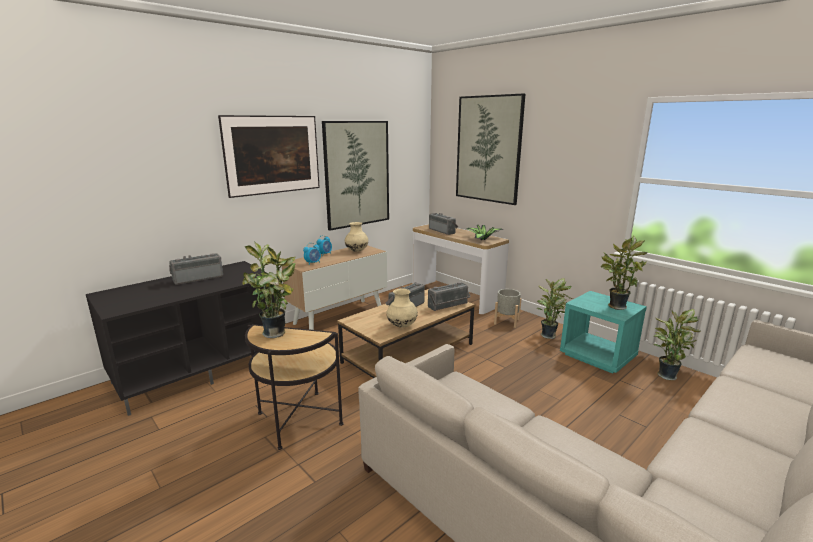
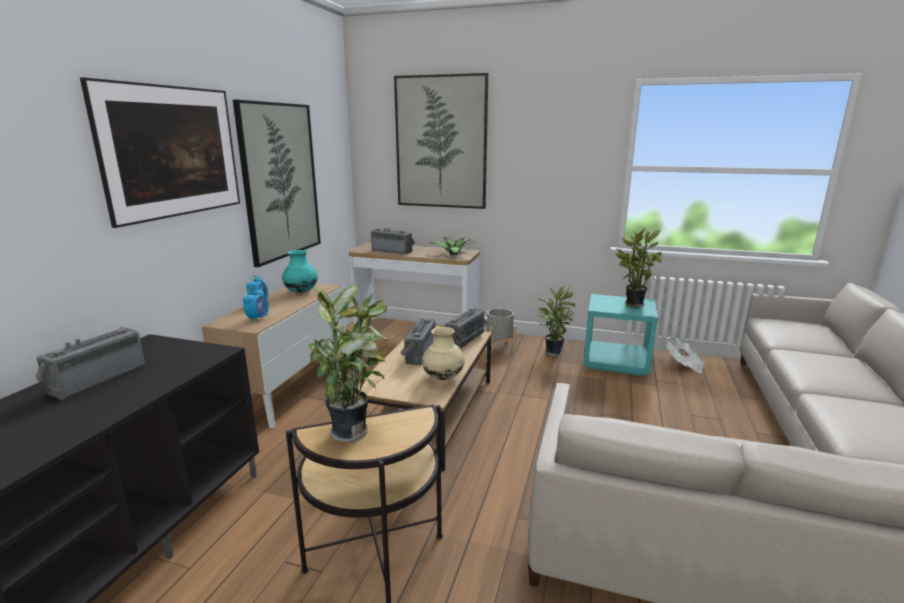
camera: 30 degrees left, 0 degrees up
beige vase [345,222,368,252] -> turquoise vase [282,250,318,293]
potted plant [653,309,701,380] -> newspaper [666,337,705,373]

